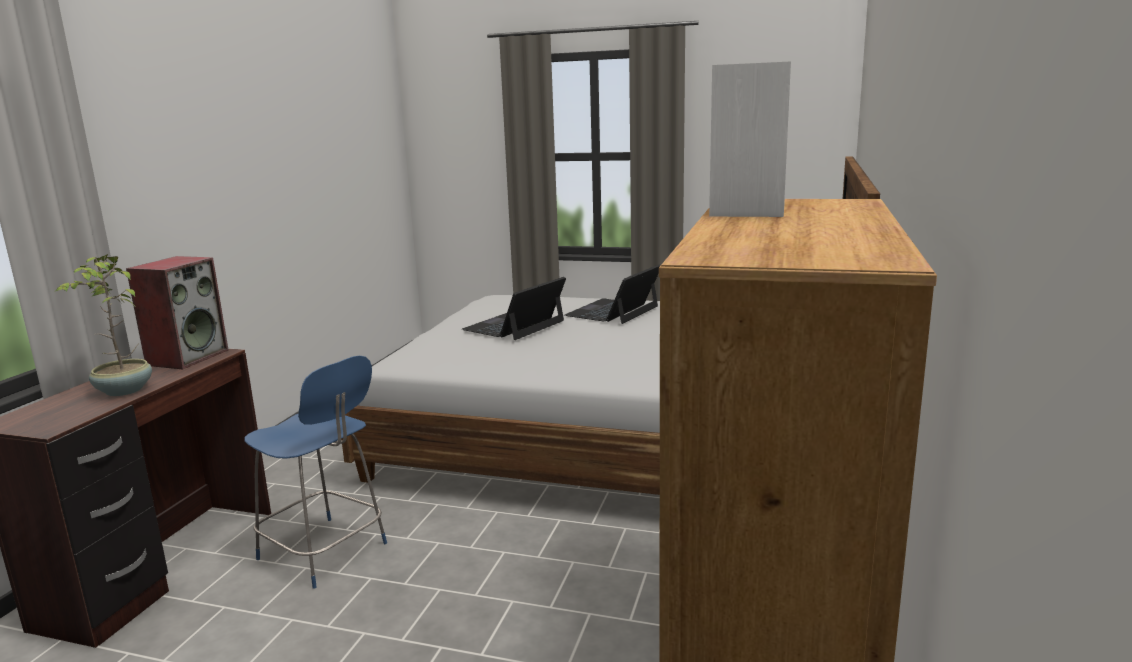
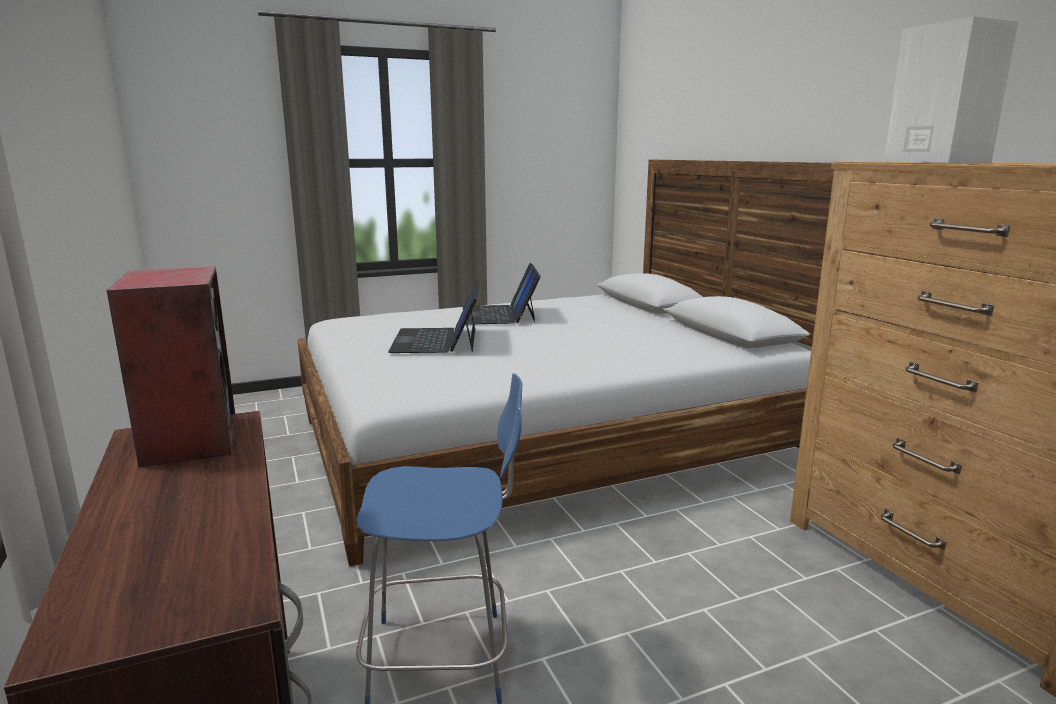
camera: 40 degrees left, 0 degrees up
potted plant [56,254,152,396] -> none

